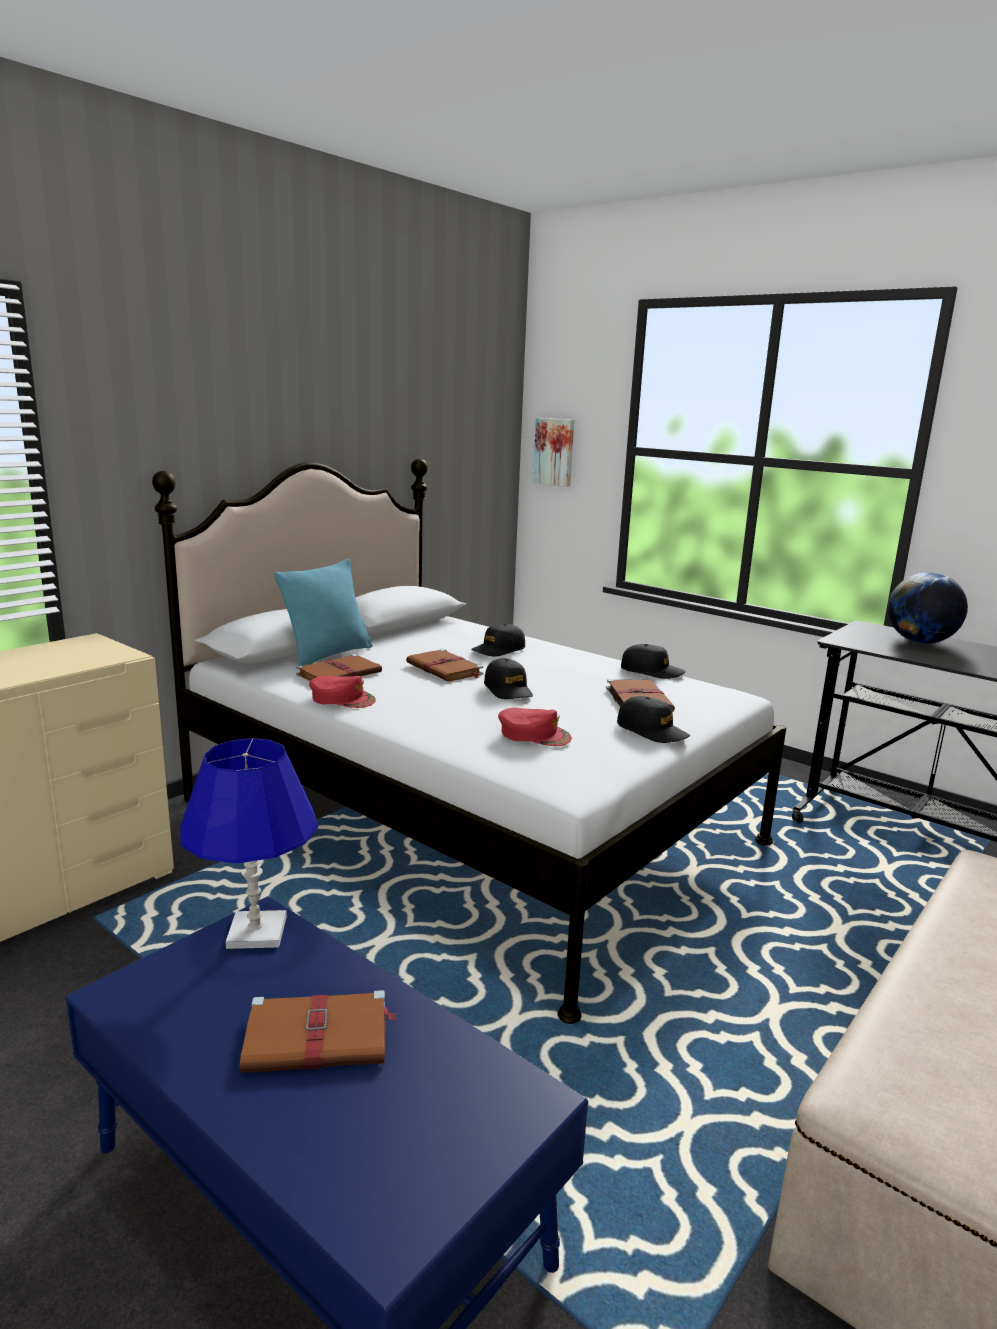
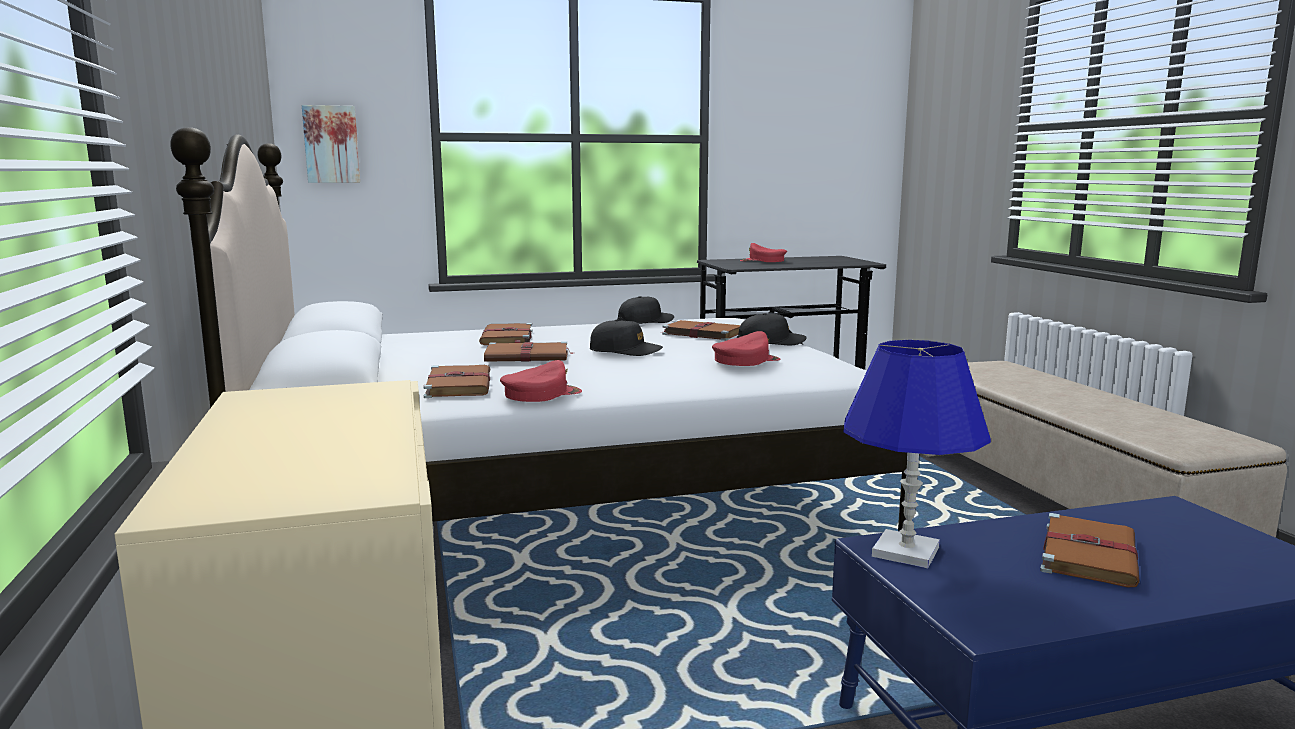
camera: 55 degrees left, 5 degrees down
turquoise pillow [274,559,373,666] -> none
black cap [471,624,525,656] -> brown book [479,323,533,345]
globe [888,572,968,644] -> red cap [740,243,787,262]

